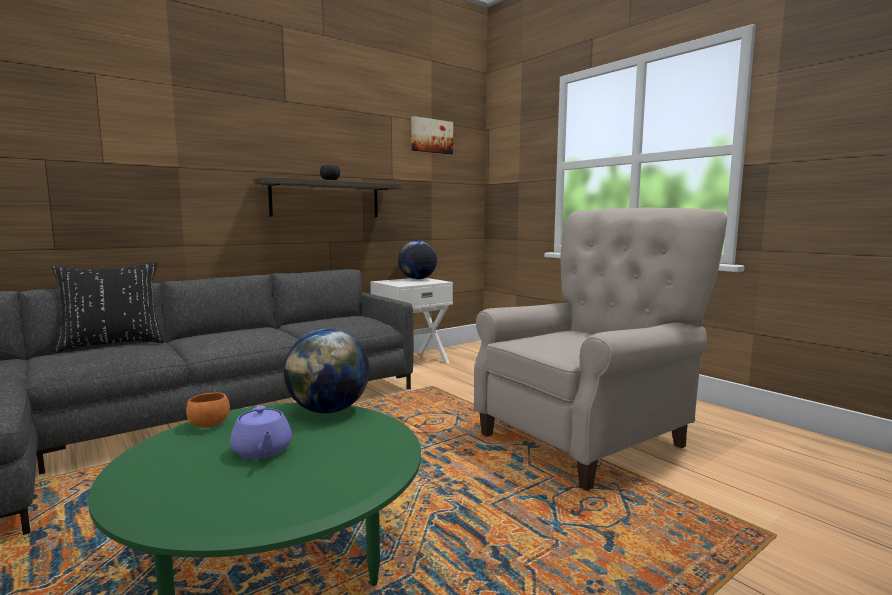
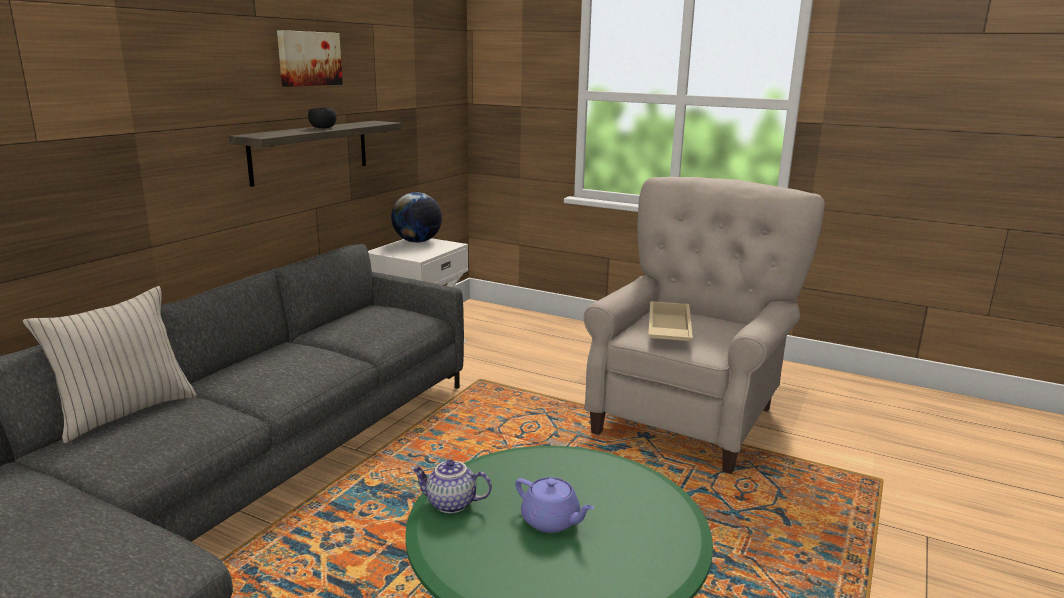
camera: 25 degrees left, 10 degrees up
black pillow [52,262,164,353] -> beige pillow [23,286,197,443]
orange bowl [186,392,230,428] -> teapot [411,460,492,513]
globe [284,329,370,414] -> none
picture [411,116,453,154] -> picture moved to [277,30,343,87]
none -> beige tray [648,301,693,341]

